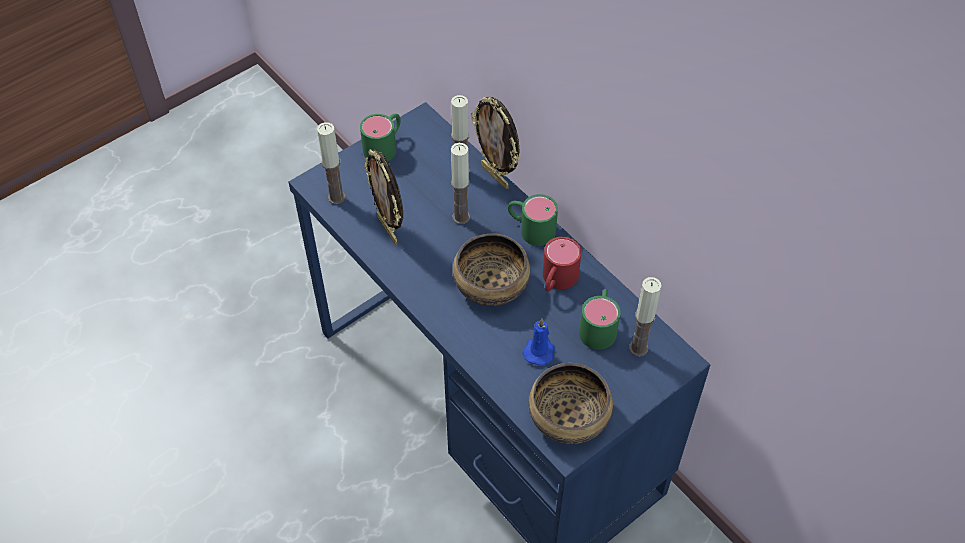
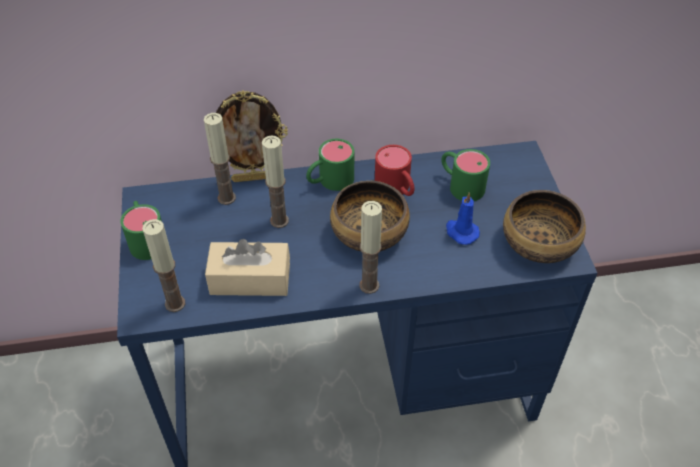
camera: 60 degrees left, 5 degrees down
picture frame [364,149,403,245] -> beige tissue box [205,239,290,296]
candle [629,277,662,357] -> candle moved to [359,201,382,294]

